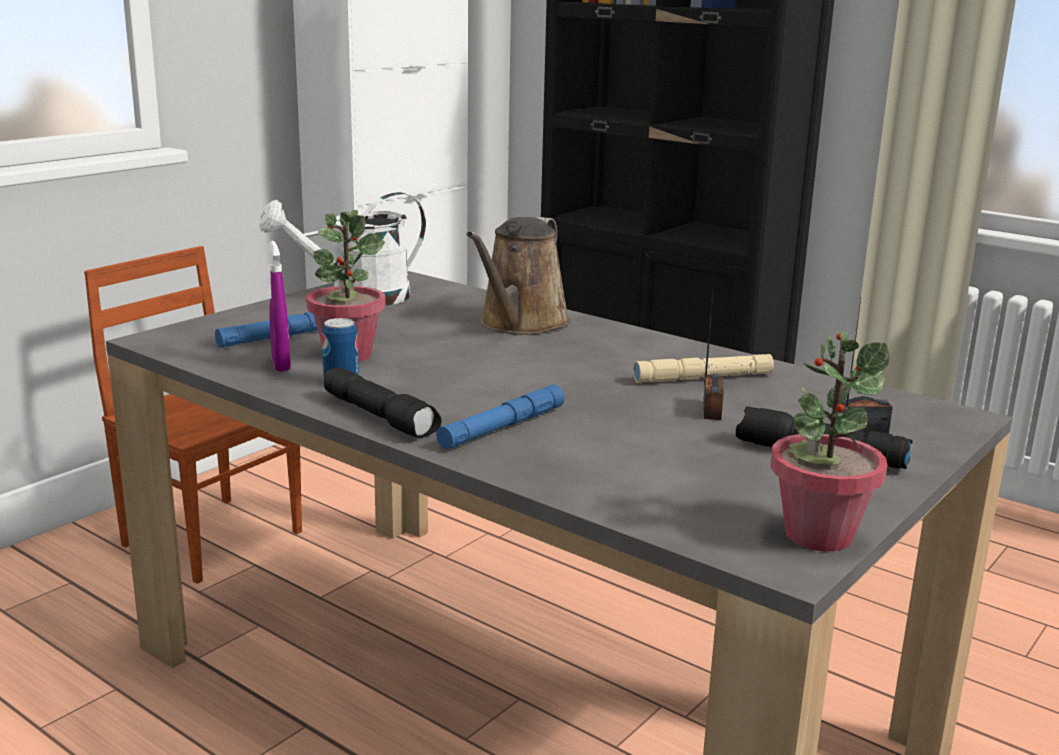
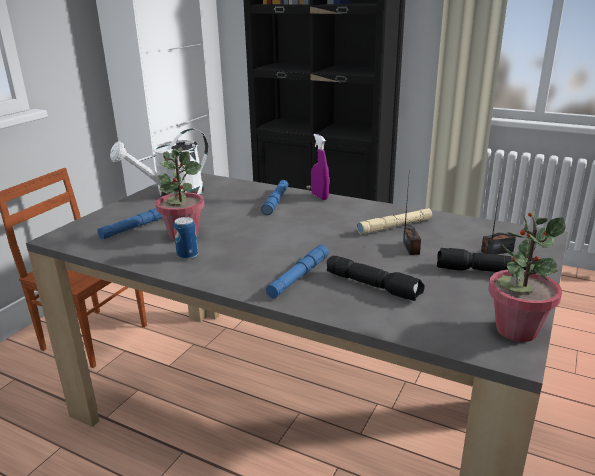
camera: 10 degrees left, 5 degrees up
purple spray bottle [269,241,291,372] -> purple spray bottle moved to [311,134,329,200]
black flashlight [324,367,442,438] -> black flashlight moved to [327,255,425,301]
brown watering can [466,217,570,335] -> blue flashlight [261,180,289,215]

